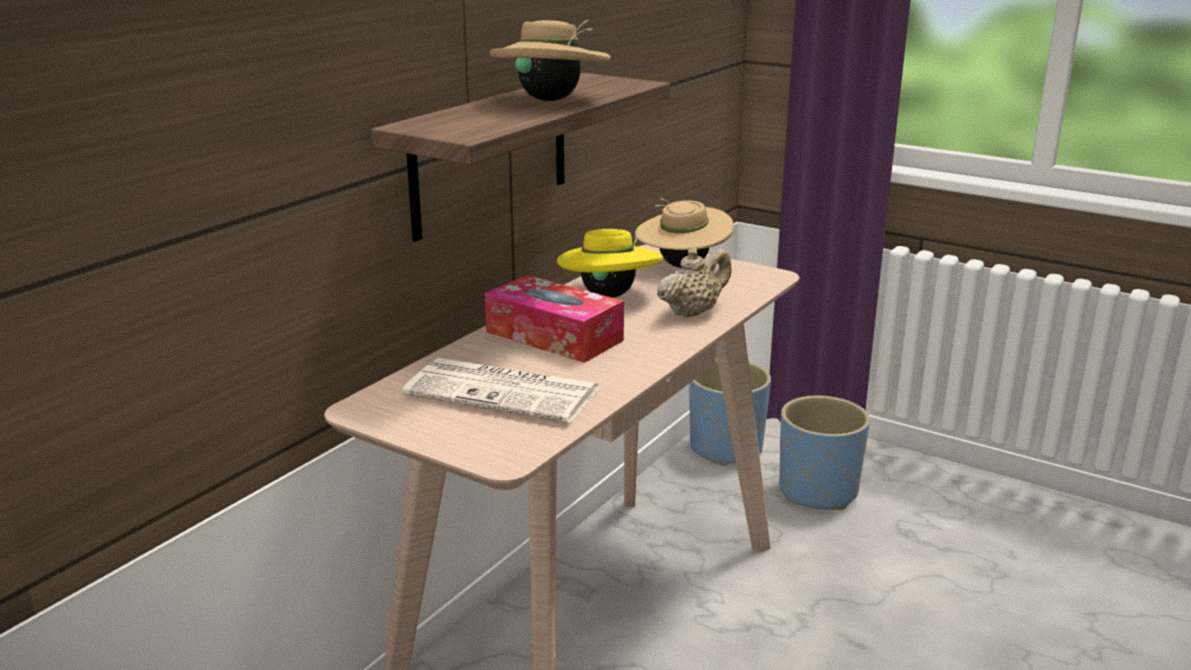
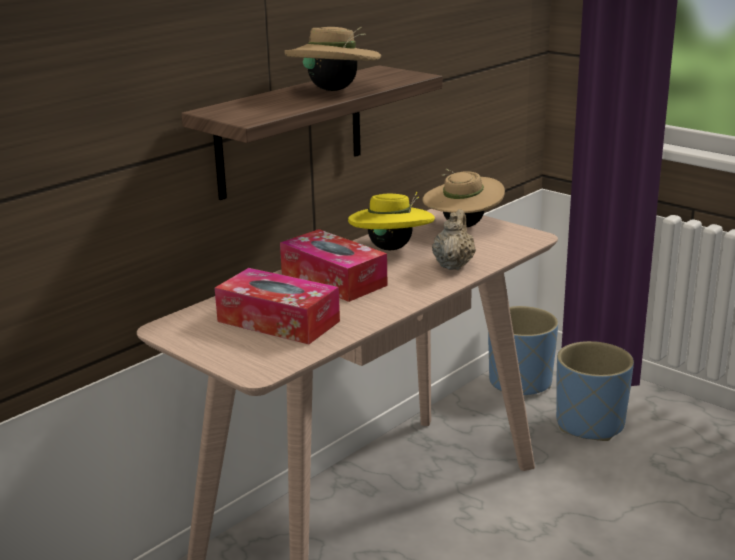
camera: 10 degrees right, 0 degrees up
newspaper [402,358,600,423] -> tissue box [215,268,340,344]
beige teapot [657,248,732,318] -> beige teapot turned 45 degrees counterclockwise [432,209,476,270]

